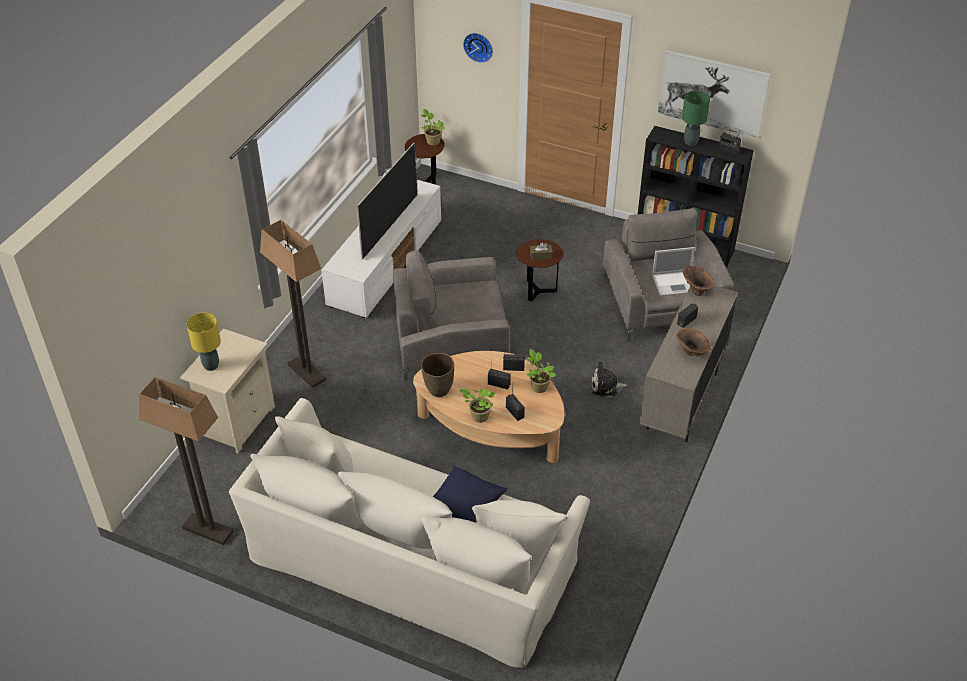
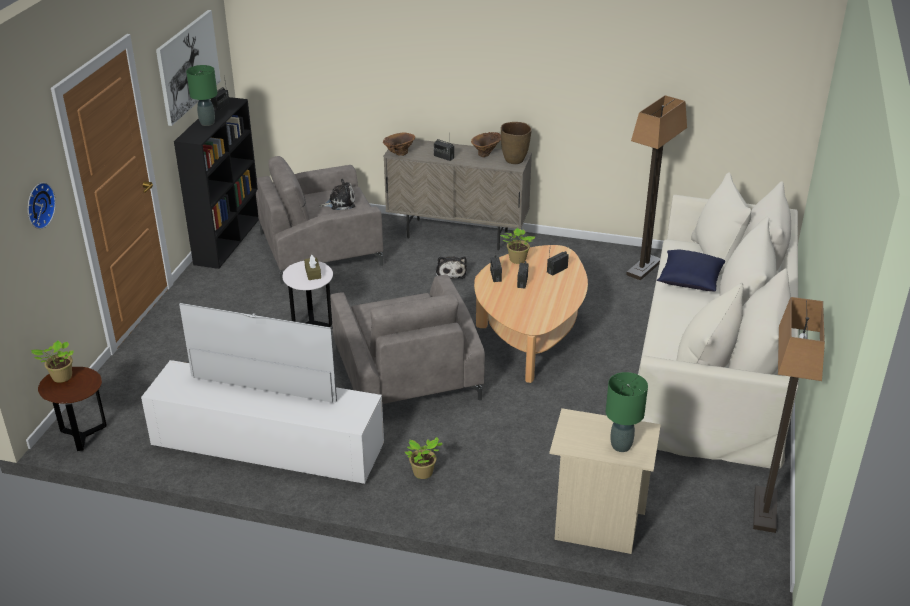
camera: 100 degrees left, 10 degrees down
yellow table lamp [187,313,221,371] -> green table lamp [606,372,648,452]
floor lamp [260,220,326,388] -> floor lamp moved to [626,95,687,280]
brown vase [421,353,454,397] -> brown vase moved to [501,122,532,164]
potted plant [460,388,495,423] -> potted plant moved to [405,437,443,479]
brown side table [517,239,563,302] -> white side table [282,261,333,327]
laptop [652,247,695,296] -> plush toy [319,179,355,210]

